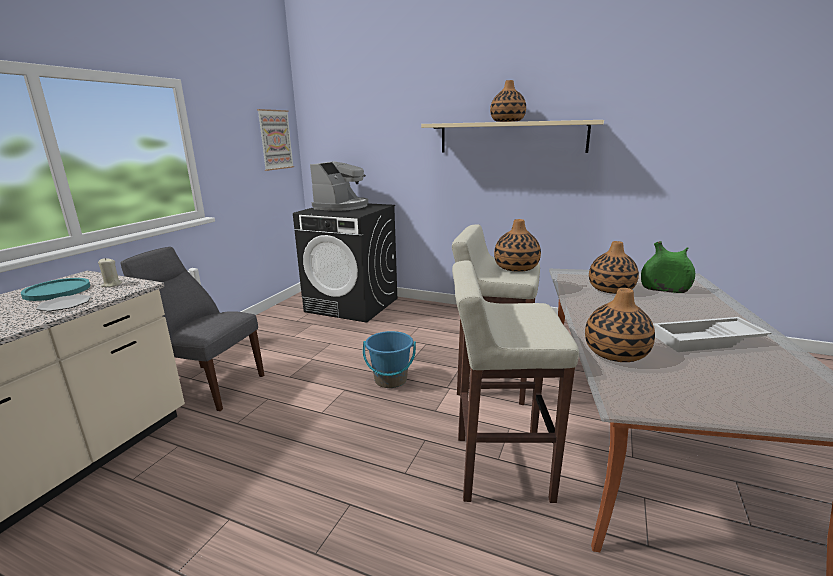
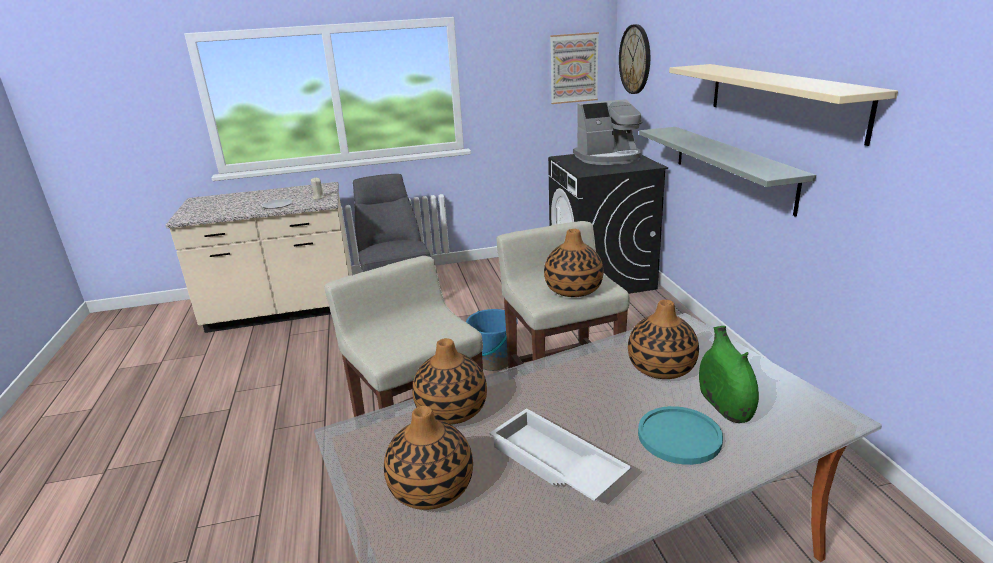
camera: 55 degrees right, 5 degrees up
turquoise plate [21,278,90,301] -> turquoise plate moved to [638,406,723,465]
vase [490,80,526,122] -> vase moved to [384,406,473,510]
none -> wall clock [619,24,650,94]
none -> grey shelf [639,127,816,217]

